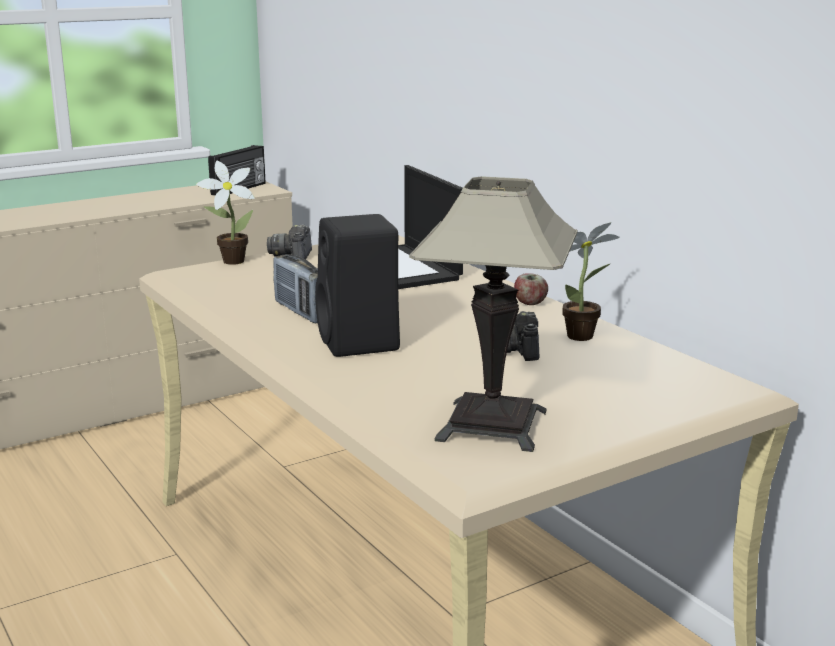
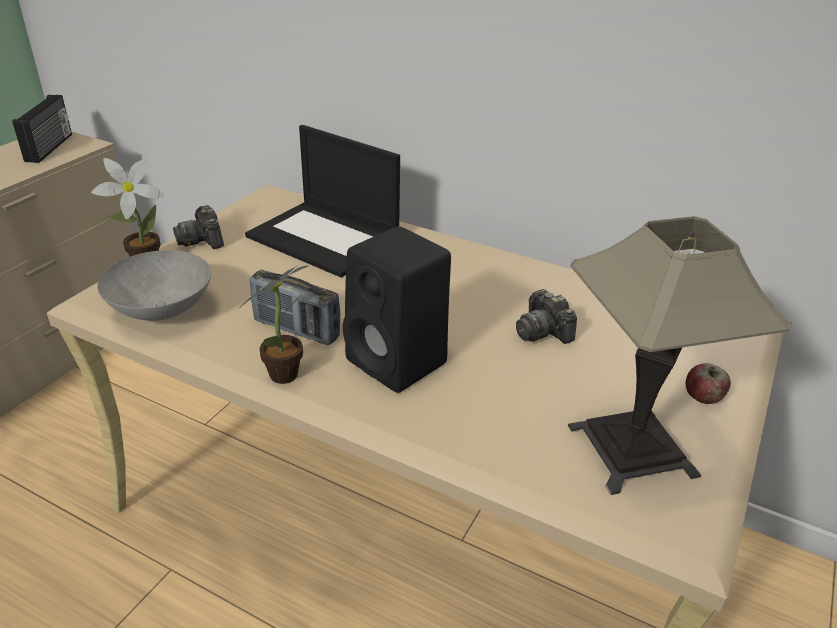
camera: 30 degrees left, 15 degrees up
apple [514,273,548,305] -> apple moved to [686,363,731,404]
potted plant [562,222,620,341] -> potted plant moved to [239,263,308,384]
none -> grey bowl [97,250,211,321]

